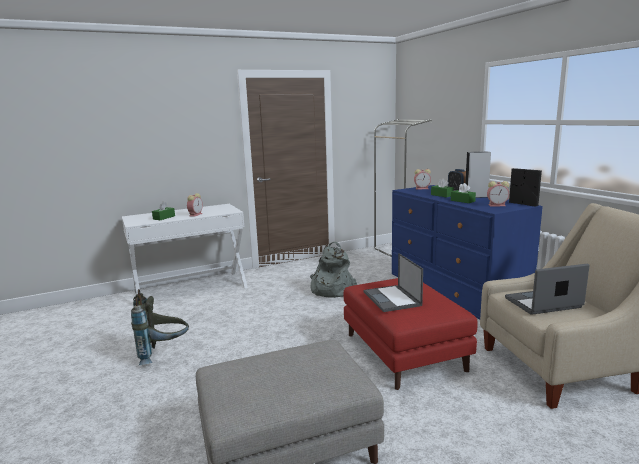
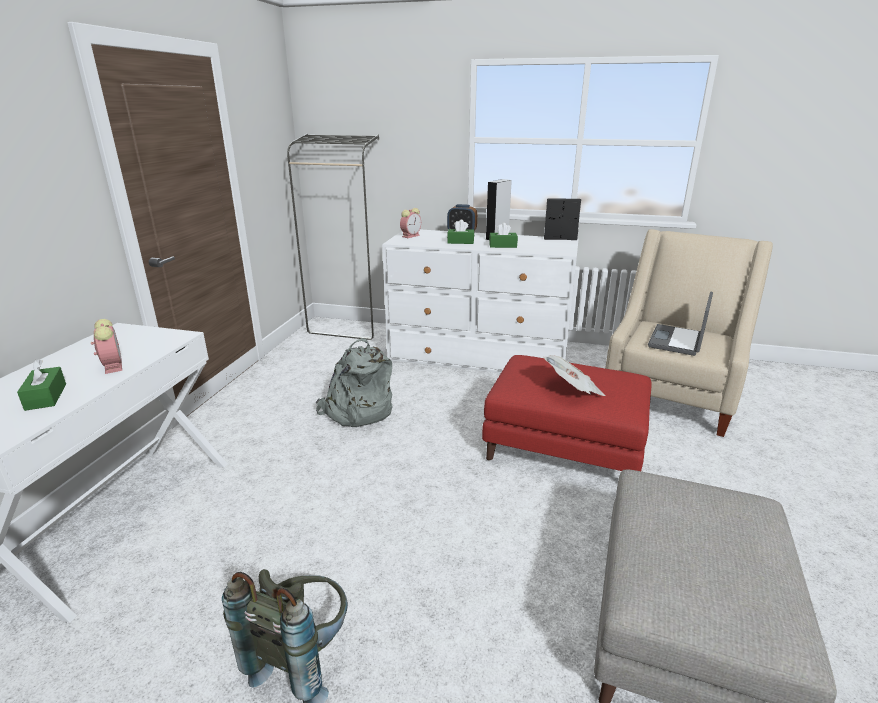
camera: 50 degrees left, 10 degrees up
laptop [364,253,423,312] -> newspaper [543,355,606,396]
blue dresser [392,185,543,320] -> white dresser [382,230,579,373]
alarm clock [487,181,509,206] -> none

